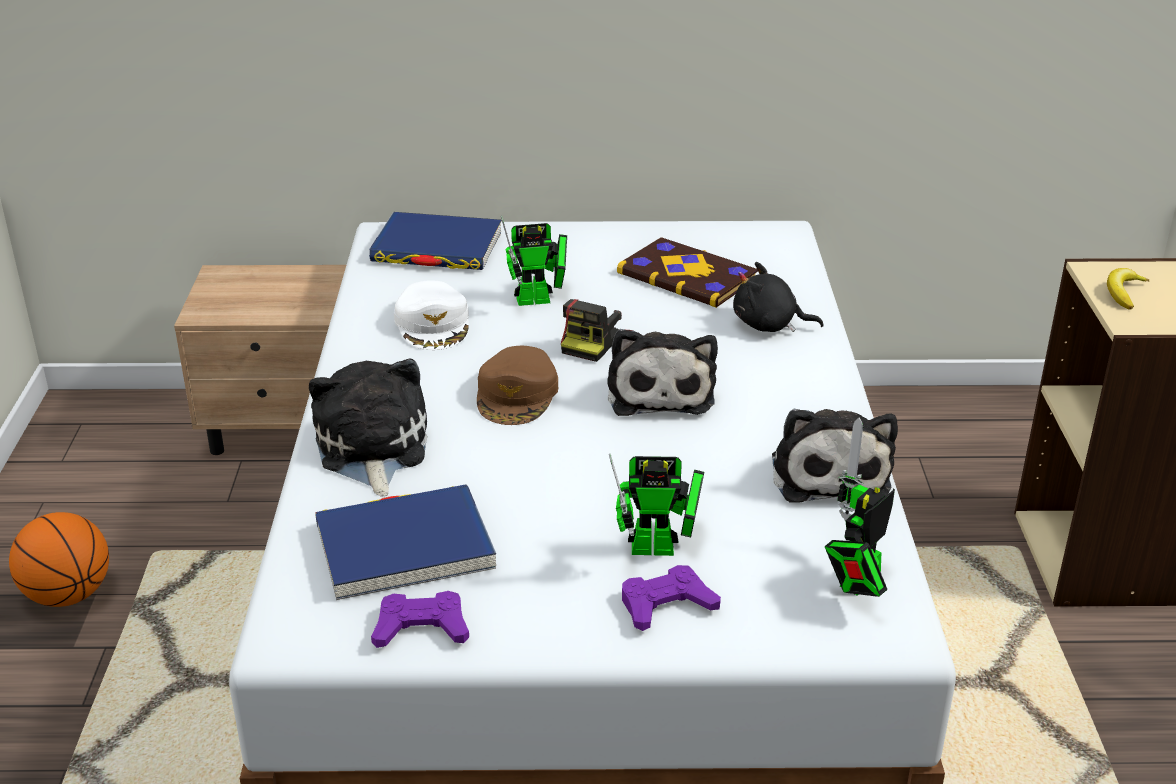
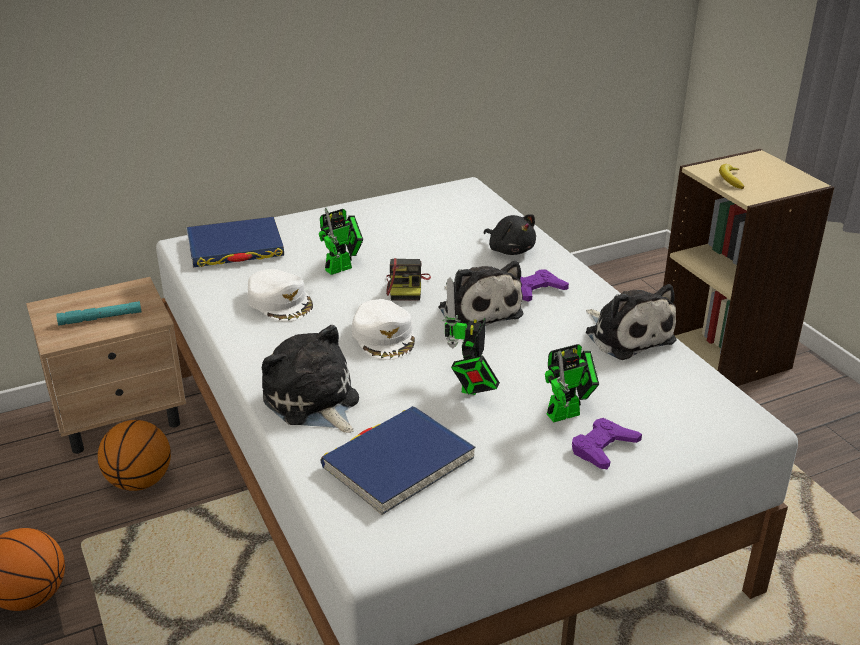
camera: 25 degrees left, 0 degrees up
purple game controller [371,591,469,648] -> purple game controller moved to [520,269,569,302]
brown cap [477,346,558,425] -> white cap [352,299,415,360]
book [617,237,758,308] -> none
black plush toy [733,262,824,332] -> black plush toy turned 120 degrees counterclockwise [484,214,536,255]
toy robot [825,417,895,597] -> toy robot moved to [443,277,500,395]
none -> turquoise flashlight [56,301,141,326]
none -> basketball [98,420,171,491]

